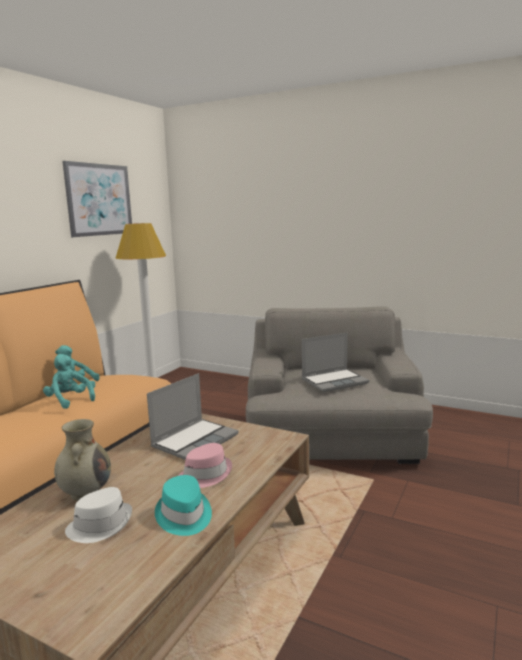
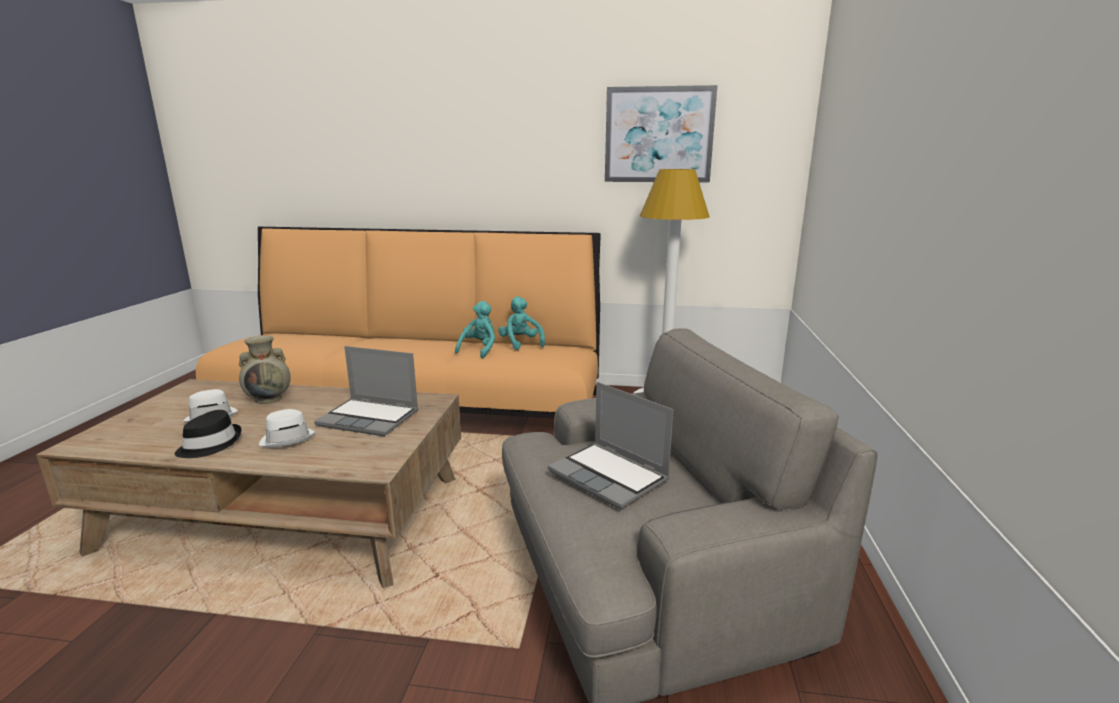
camera: 70 degrees right, 5 degrees up
turquoise hat [155,475,212,536] -> black hat [175,410,241,458]
pink hat [178,443,232,488] -> white hat [259,409,315,448]

